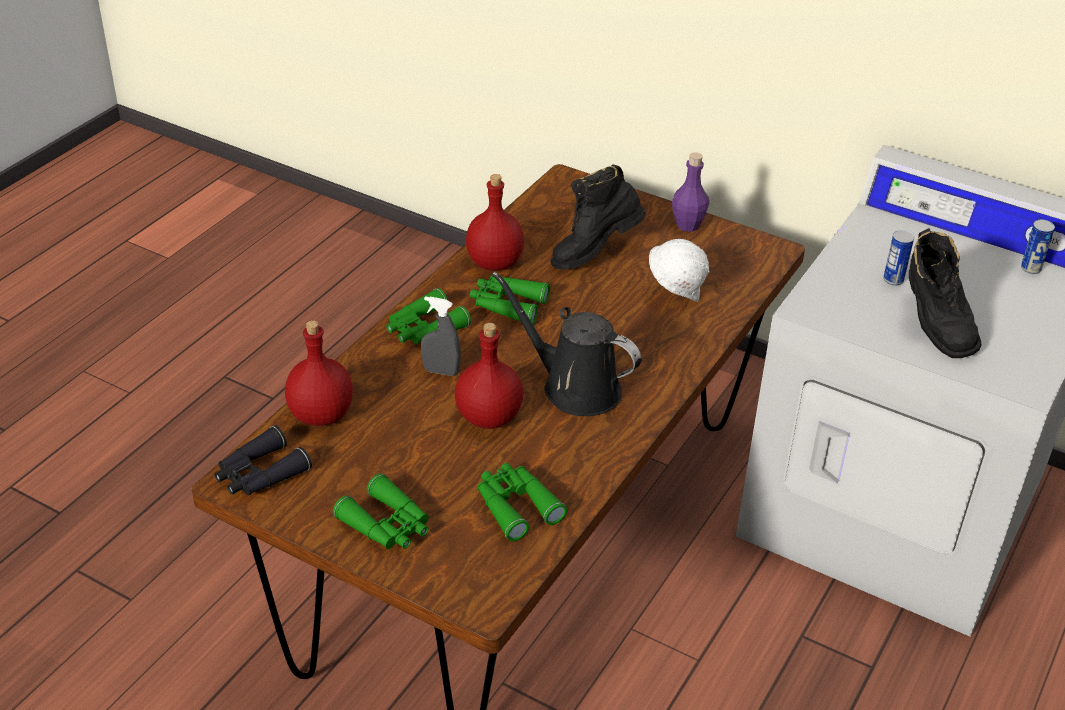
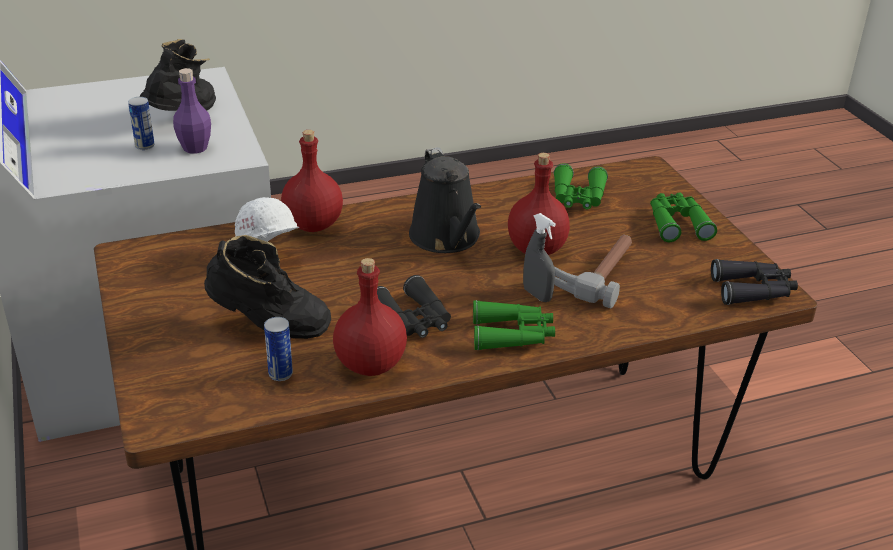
camera: 140 degrees left, 5 degrees down
red bottle [285,320,353,426] -> red bottle moved to [281,130,343,232]
green binoculars [470,275,550,324] -> black binoculars [377,275,451,338]
purple bottle [672,152,709,232] -> purple bottle moved to [173,68,211,154]
can [1021,220,1055,274] -> can moved to [264,317,293,381]
none -> hammer [554,235,632,308]

